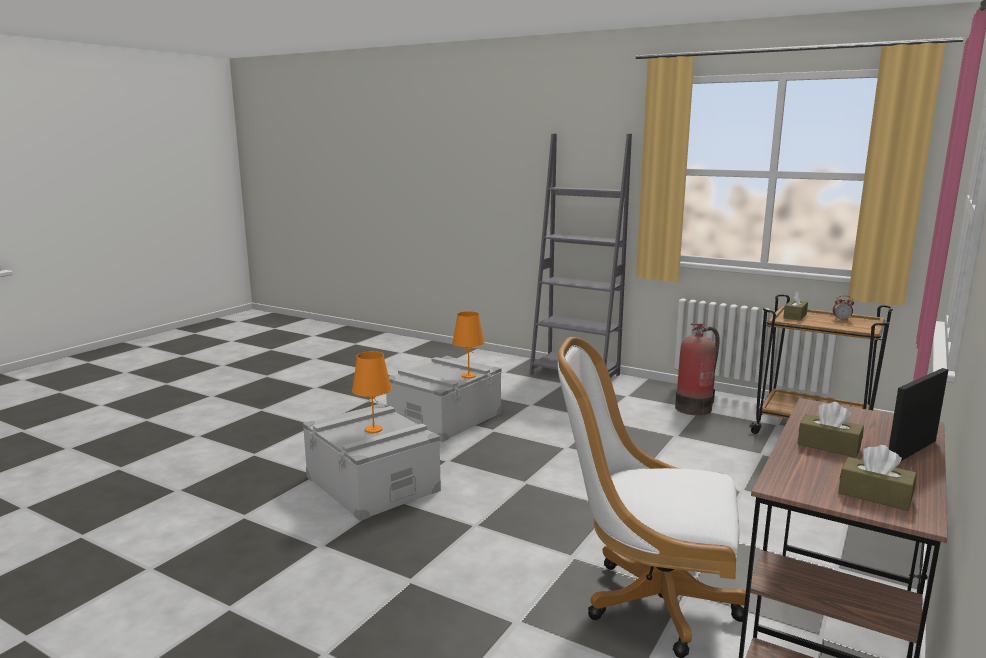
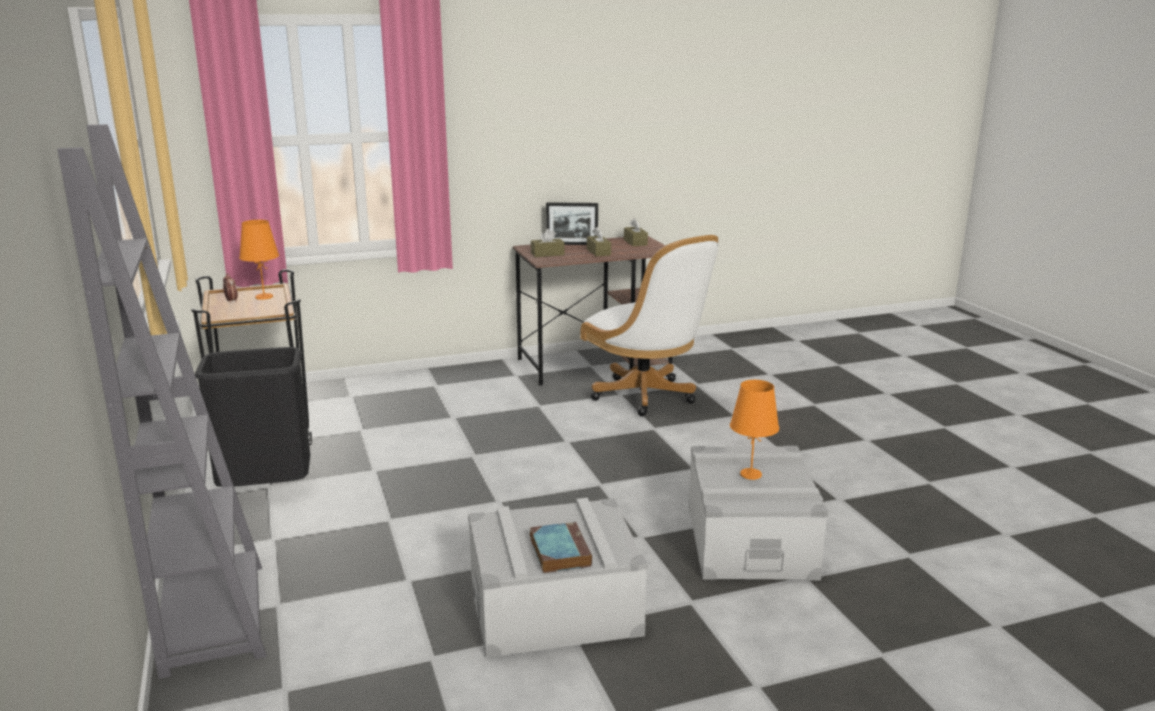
camera: 140 degrees left, 5 degrees up
orange table lamp [452,311,485,378] -> orange table lamp moved to [239,220,279,300]
fire extinguisher [675,323,720,416] -> black trash can [195,347,310,487]
brown tissue box [783,291,808,321] -> brown tissue box moved to [531,229,564,257]
none -> book [530,522,592,573]

